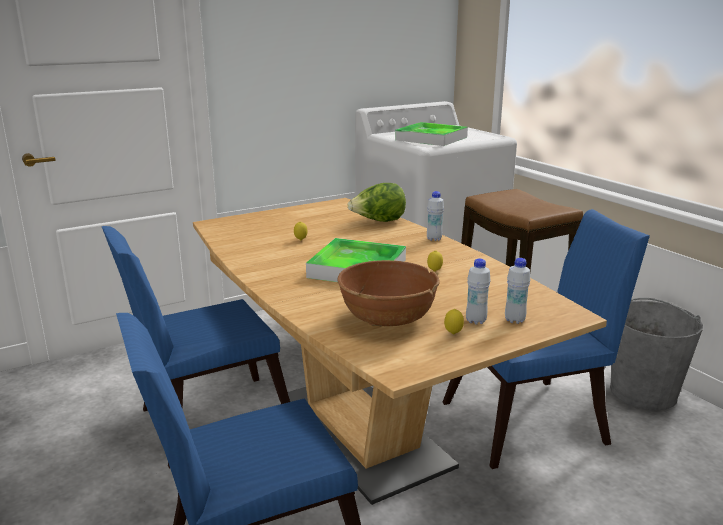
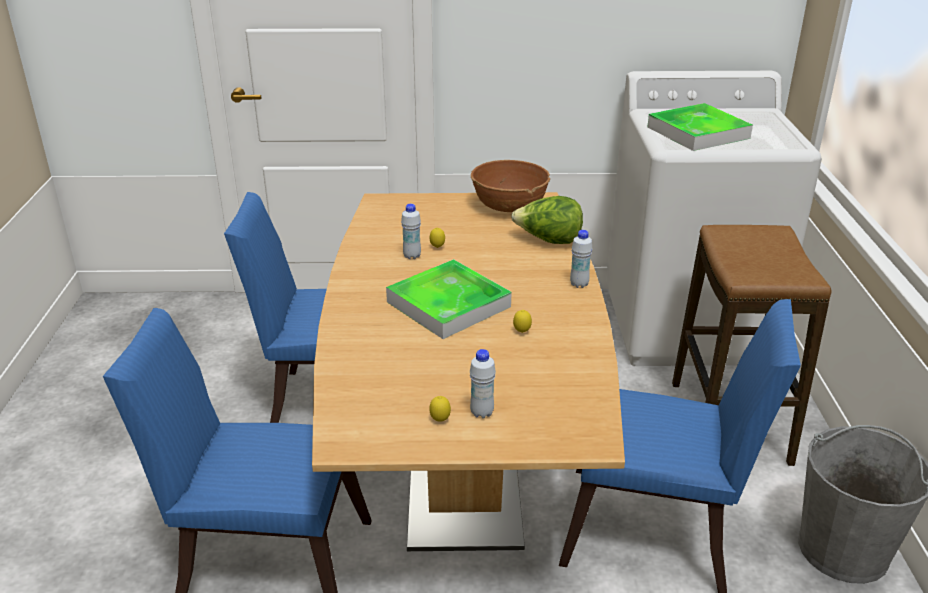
camera: 30 degrees right, 10 degrees up
brown bowl [337,260,440,326] -> brown bowl moved to [471,160,550,212]
white bottle [505,258,530,324] -> white bottle moved to [401,204,421,259]

